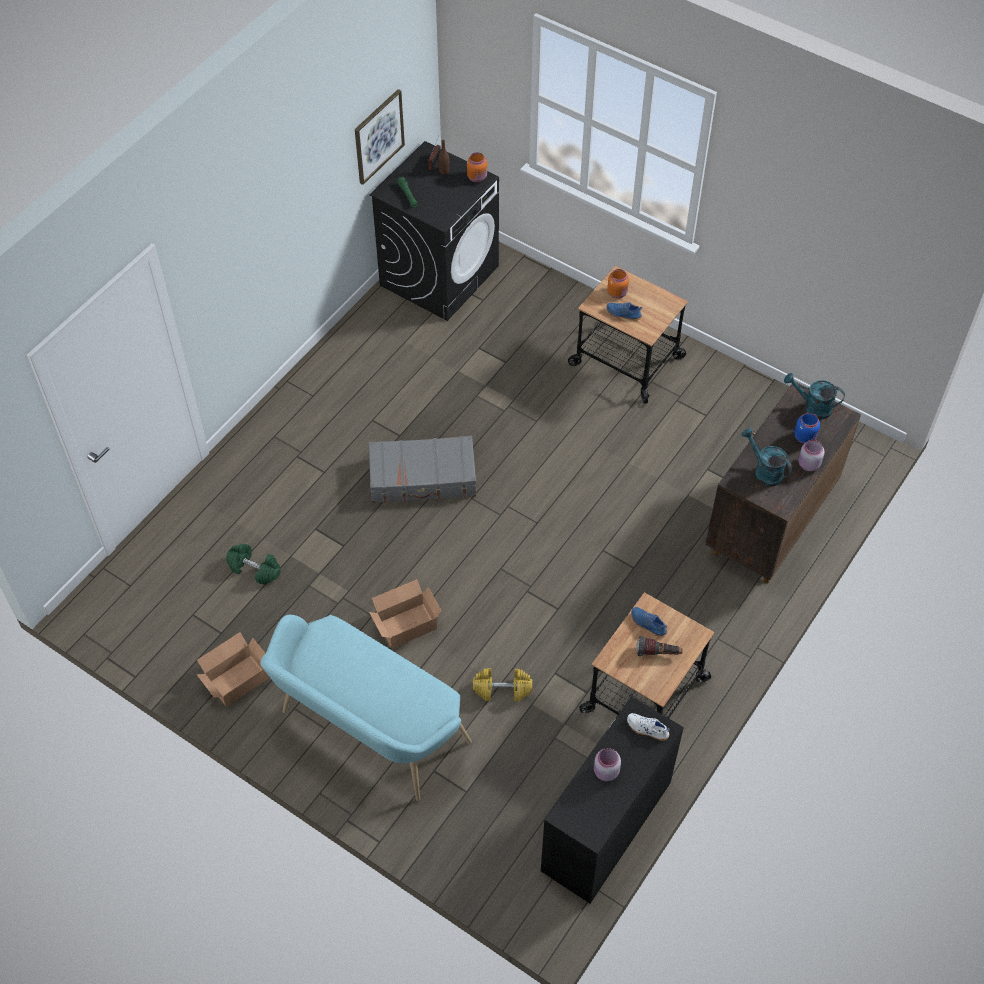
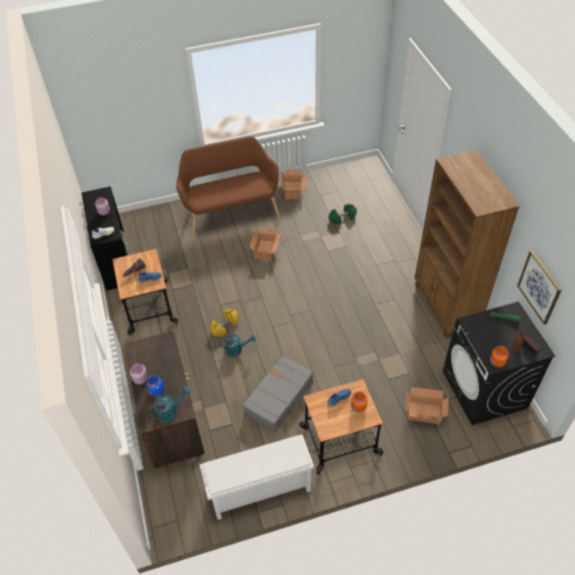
camera: 130 degrees right, 5 degrees down
turquoise bench [260,615,472,801] -> brown bench [176,136,281,241]
grey suitcase [368,435,476,504] -> grey suitcase moved to [243,355,313,433]
yellow dumbbell [473,668,532,702] -> yellow dumbbell moved to [210,309,238,337]
turquoise watering can [741,428,792,486] -> turquoise watering can moved to [220,335,256,357]
none -> white shoe rack [200,434,314,520]
none -> cardboard box [405,387,449,424]
none -> brown bookcase [415,150,520,338]

